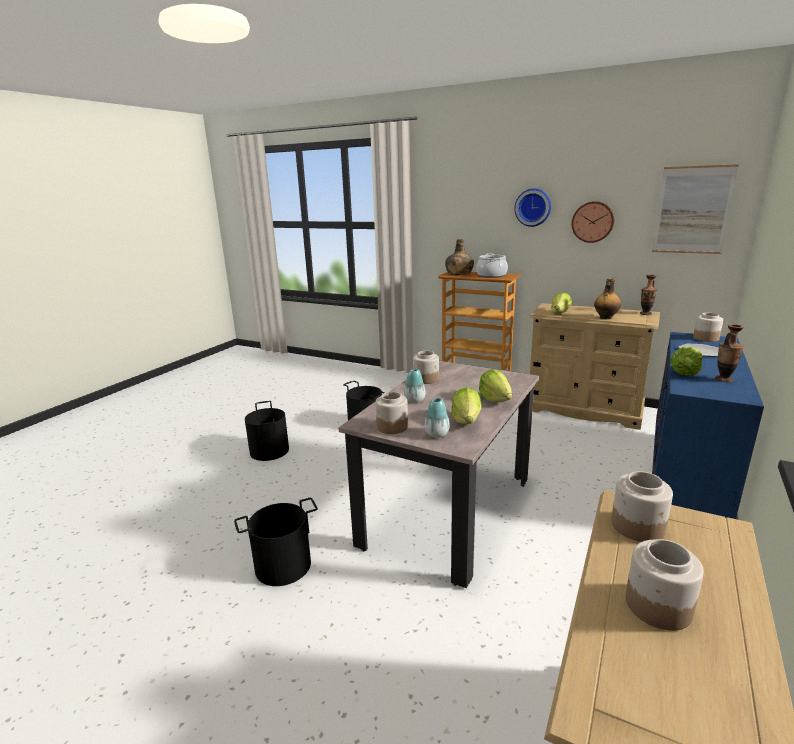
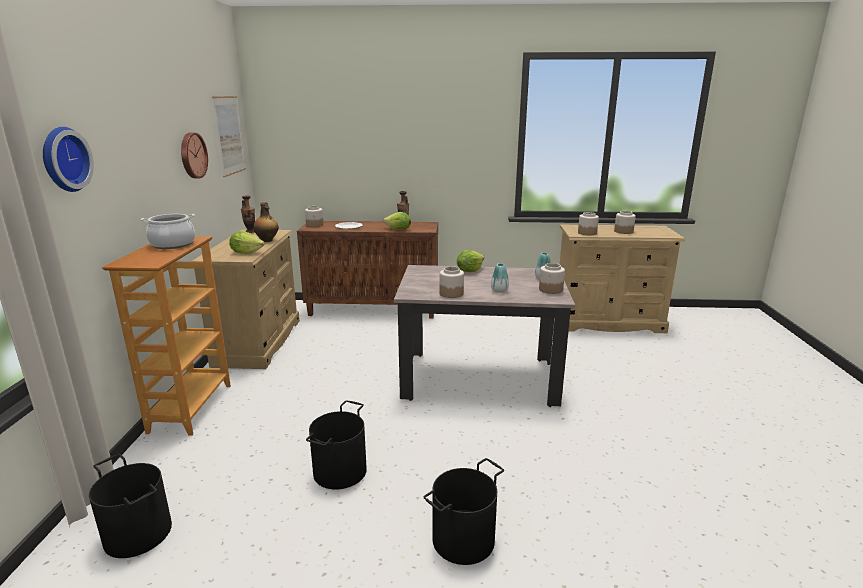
camera: 115 degrees left, 0 degrees up
black bucket [234,498,318,586] -> black bucket moved to [89,454,172,558]
green bottle [445,239,474,275] -> none
lettuce [451,387,482,424] -> none
wall clock [514,188,551,227] -> wall clock moved to [43,127,94,192]
blue cabinet [652,332,764,519] -> brown cabinet [297,221,438,319]

